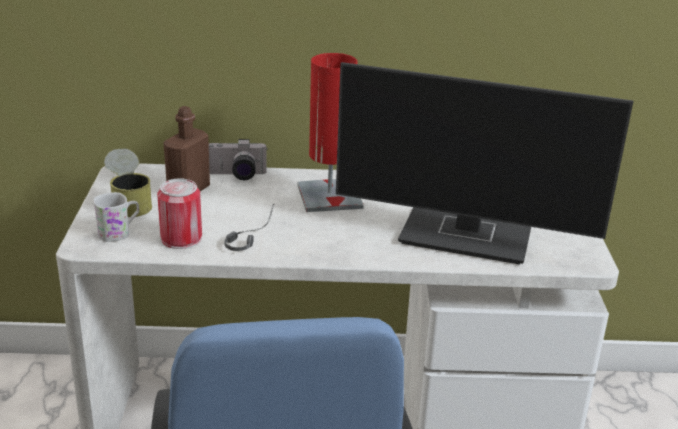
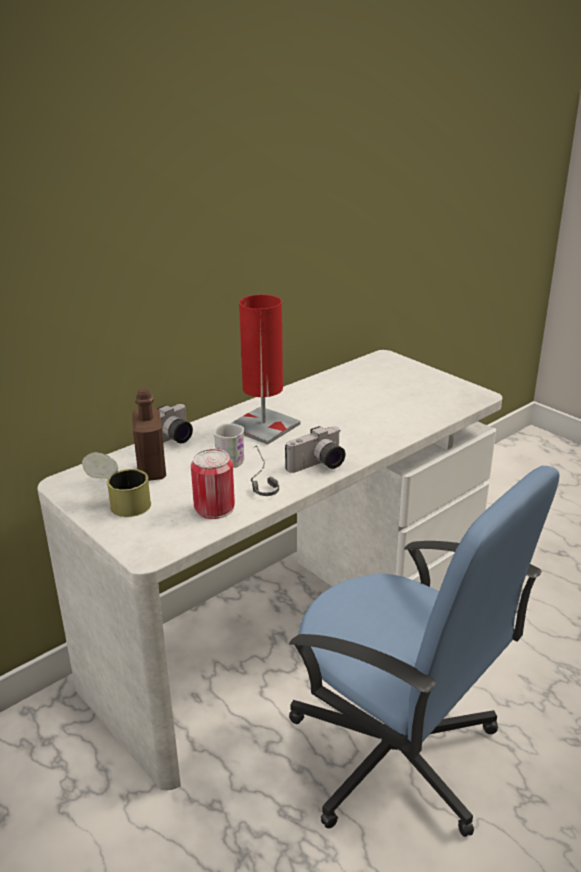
camera: 40 degrees left, 0 degrees up
white mug [93,192,139,242] -> white mug moved to [213,423,244,468]
monitor [336,62,633,265] -> none
none -> camera [285,426,345,473]

